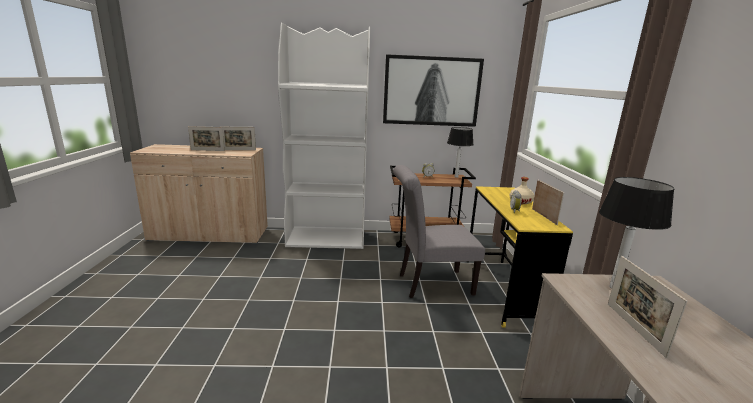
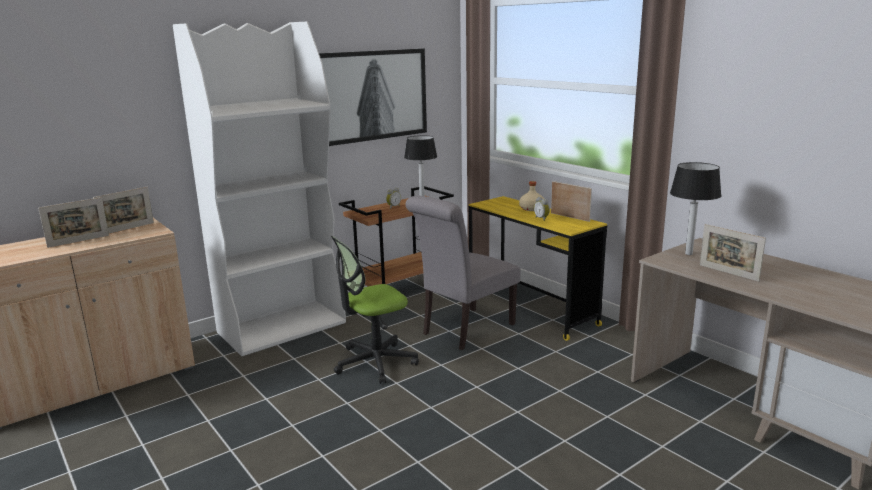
camera: 35 degrees left, 0 degrees up
none -> office chair [331,236,419,384]

